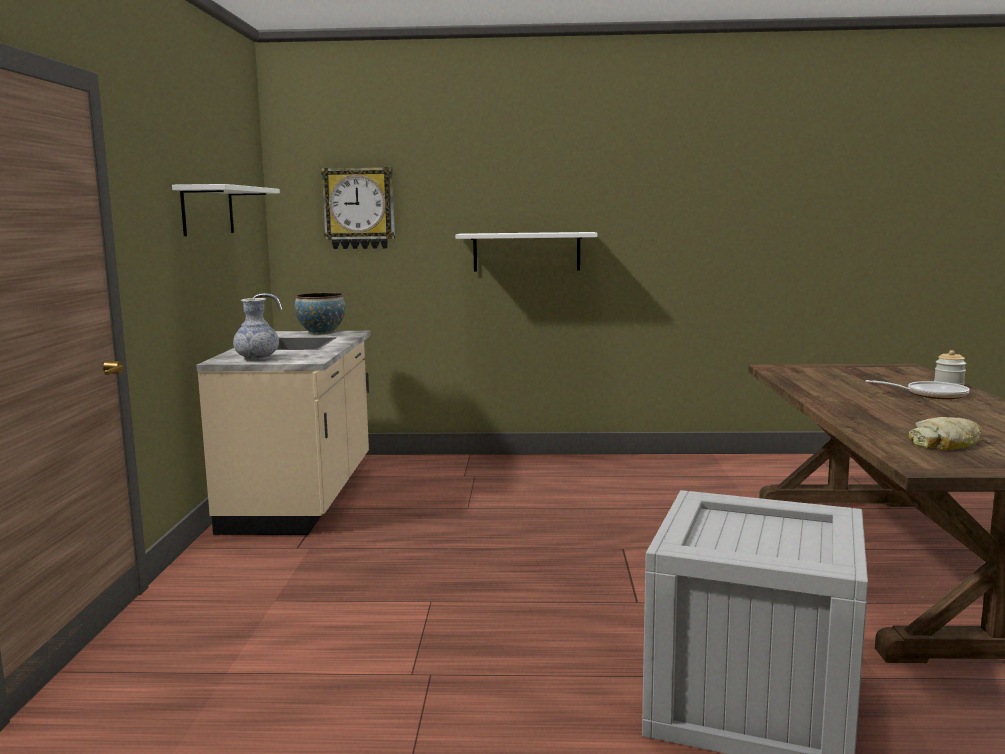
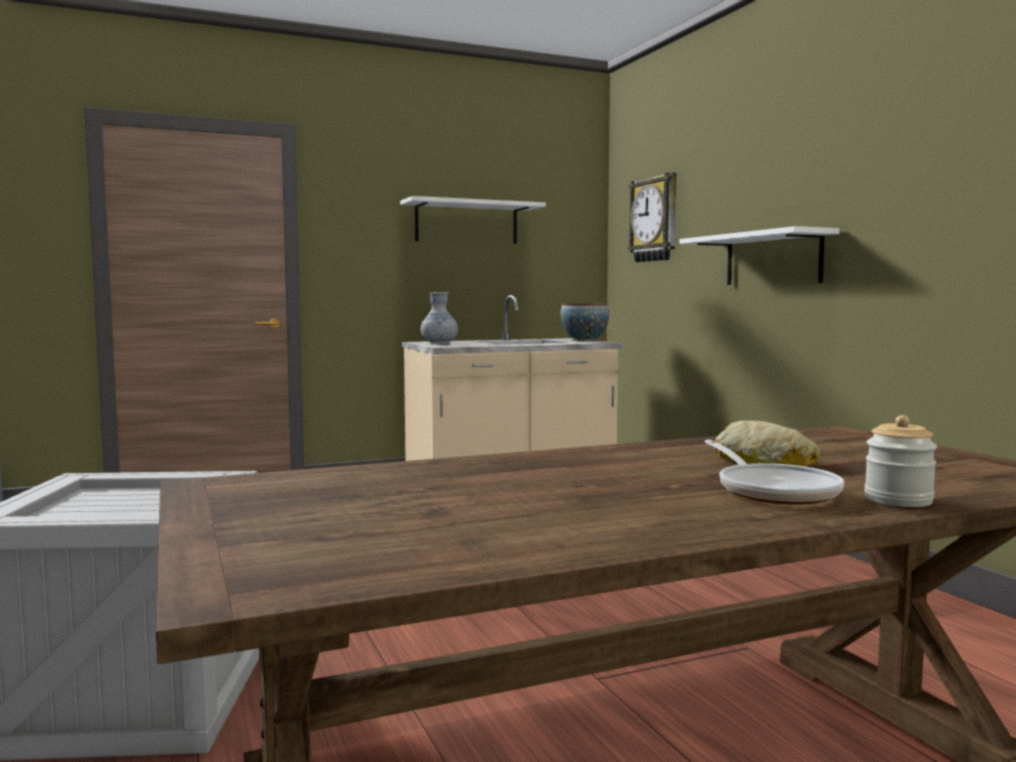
camera: 65 degrees right, 5 degrees down
bread [909,417,982,450] -> bread moved to [714,421,820,467]

